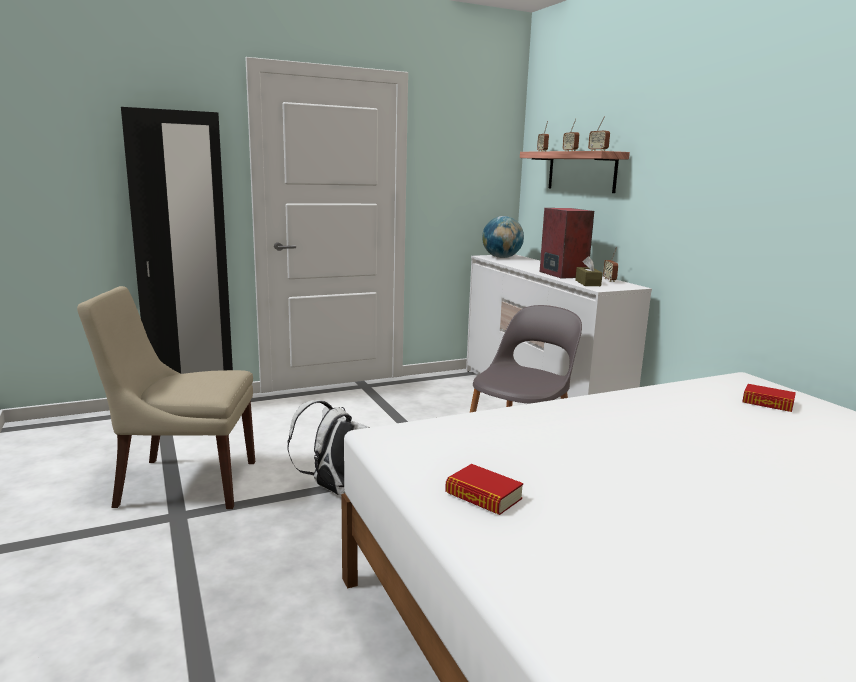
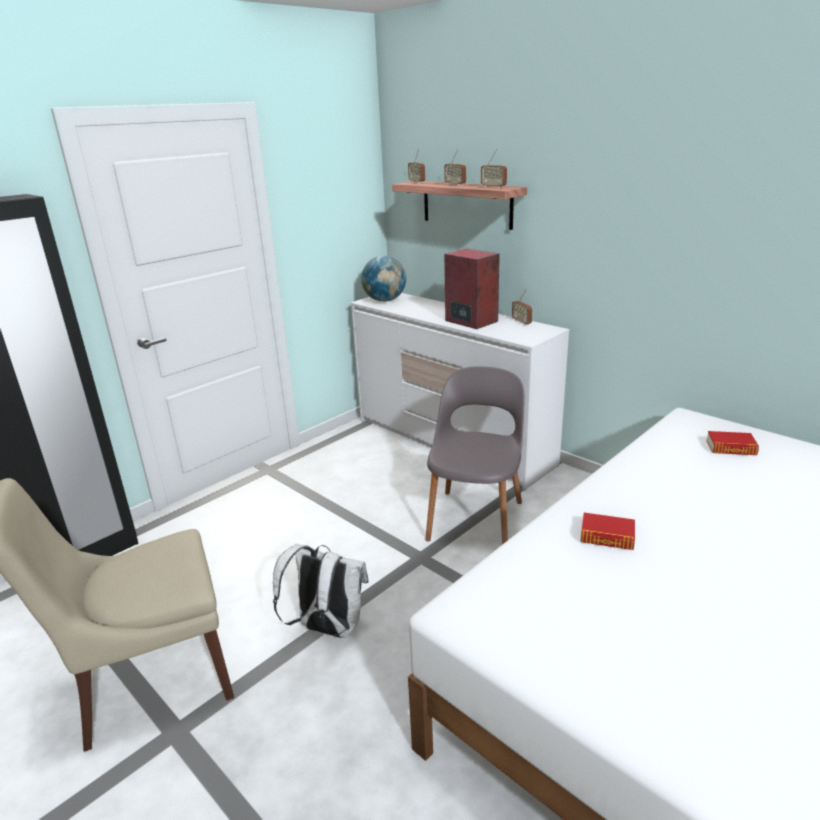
camera: 20 degrees left, 10 degrees up
book [445,464,523,515] -> book moved to [580,513,635,550]
brown tissue box [575,256,603,286] -> none

